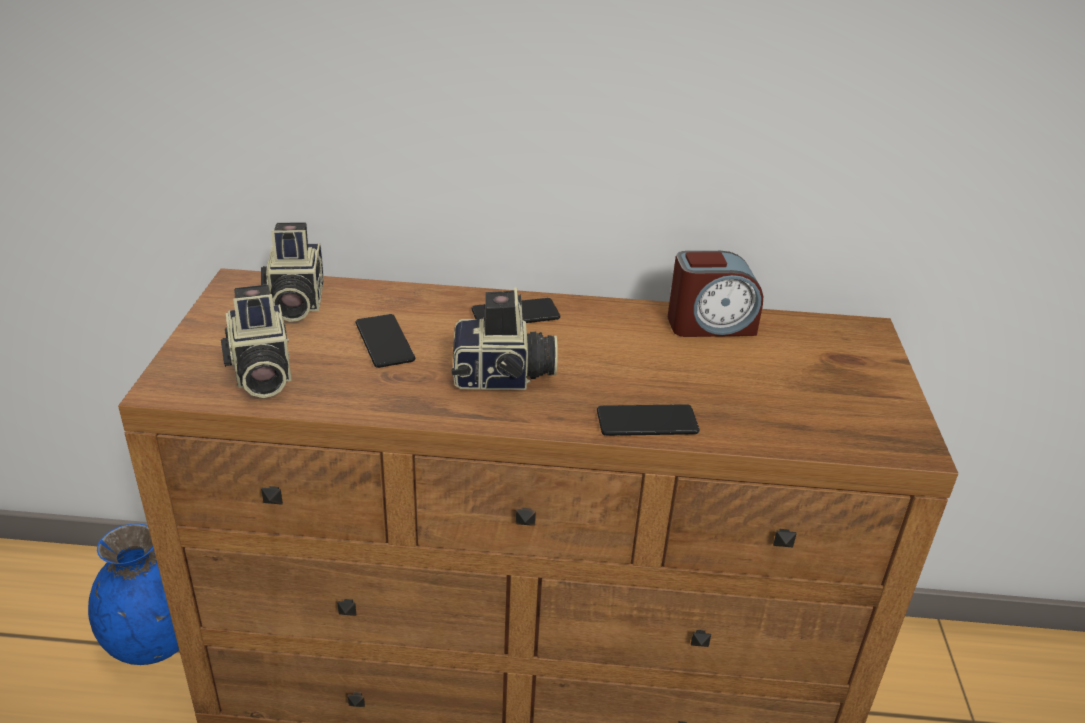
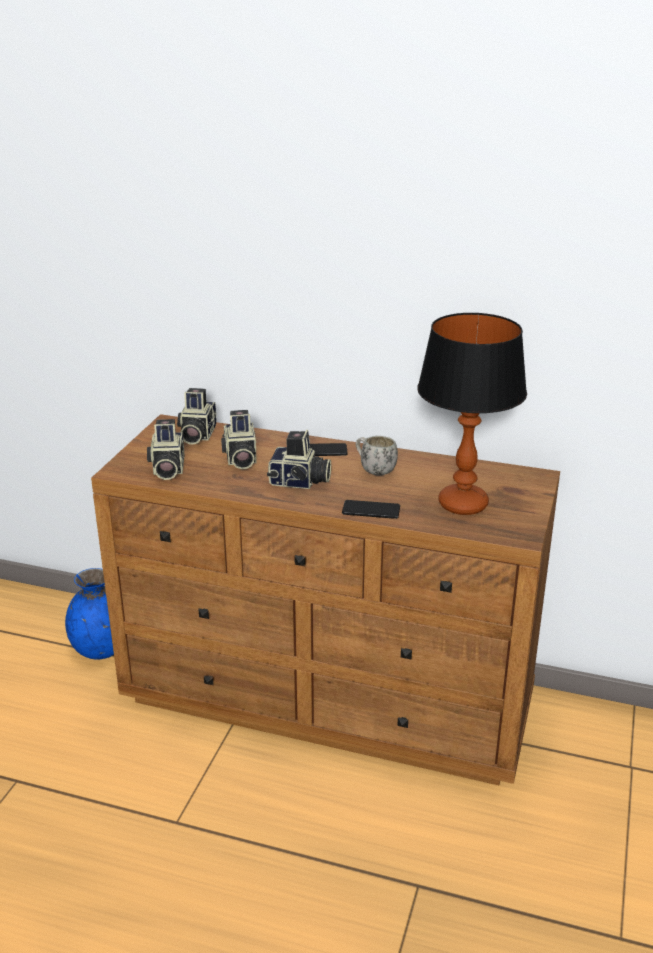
camera: 15 degrees right, 5 degrees down
phone [356,314,415,368] -> camera [221,410,257,469]
alarm clock [668,251,763,337] -> none
none -> white mug [356,436,398,475]
none -> table lamp [417,313,527,515]

